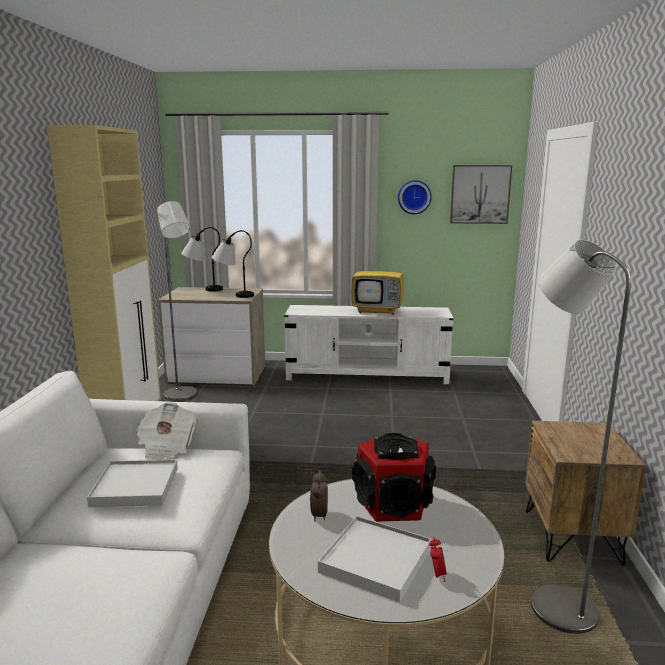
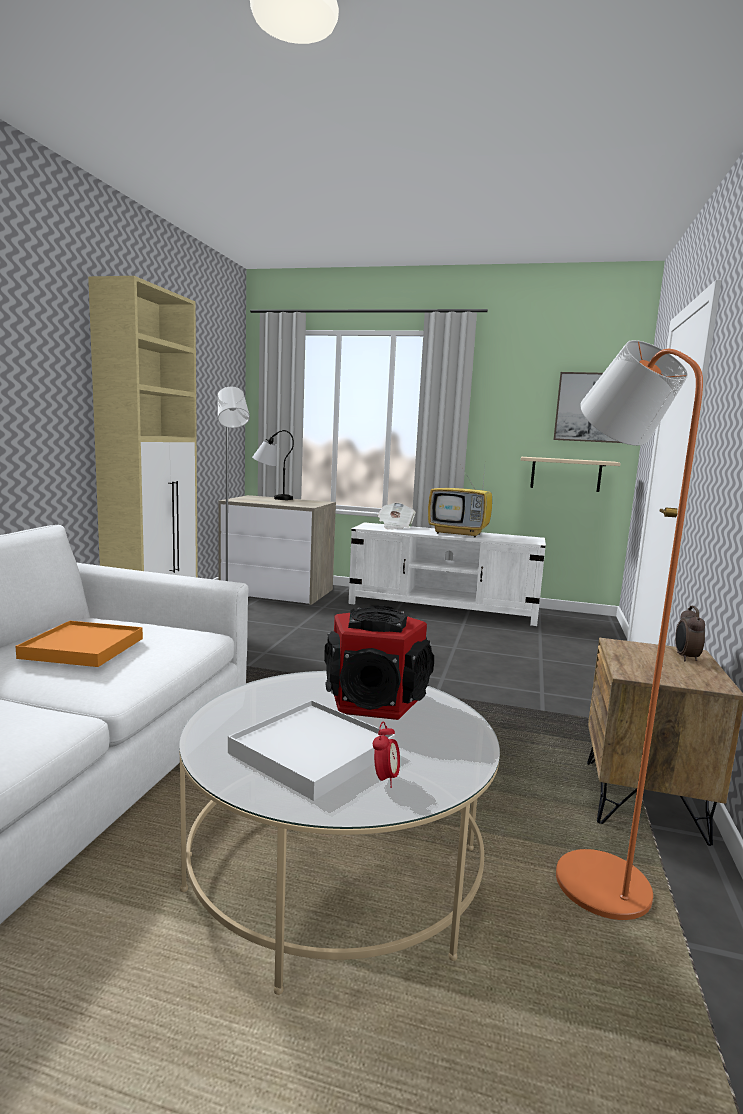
camera: 10 degrees right, 5 degrees down
white tray [87,459,178,507] -> orange tray [16,621,143,667]
newspaper [136,402,197,460] -> newspaper moved to [378,502,416,530]
table lamp [212,230,254,298] -> none
alarm clock [310,470,328,522] -> alarm clock moved to [675,606,705,661]
wall clock [398,180,432,214] -> none
grey floor lamp [531,240,631,634] -> orange floor lamp [556,340,703,920]
none -> beige shelf [521,457,620,492]

